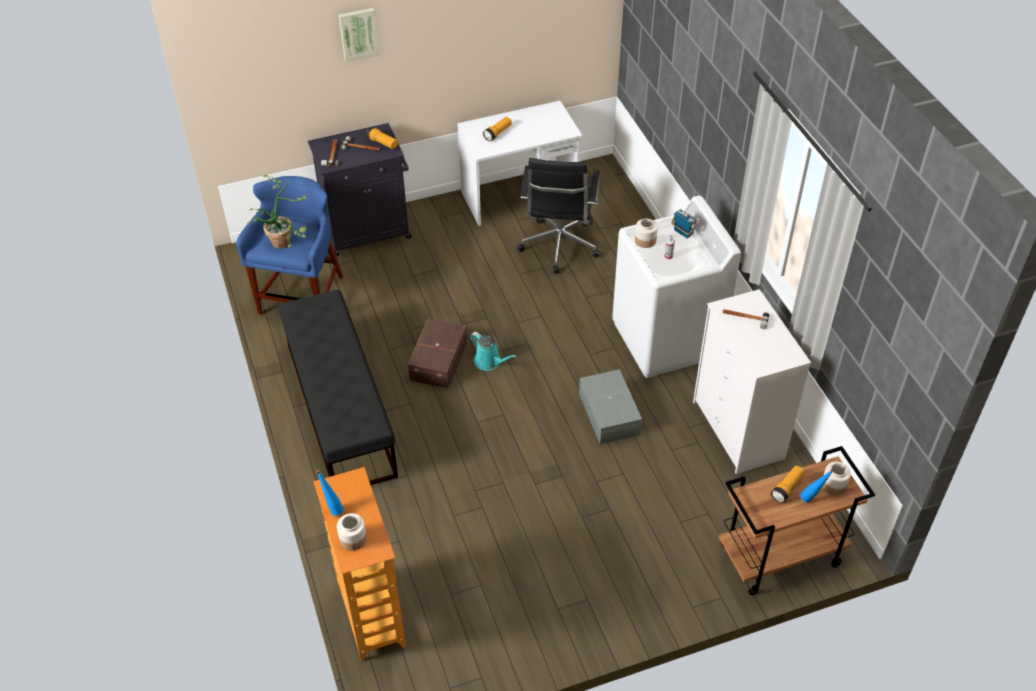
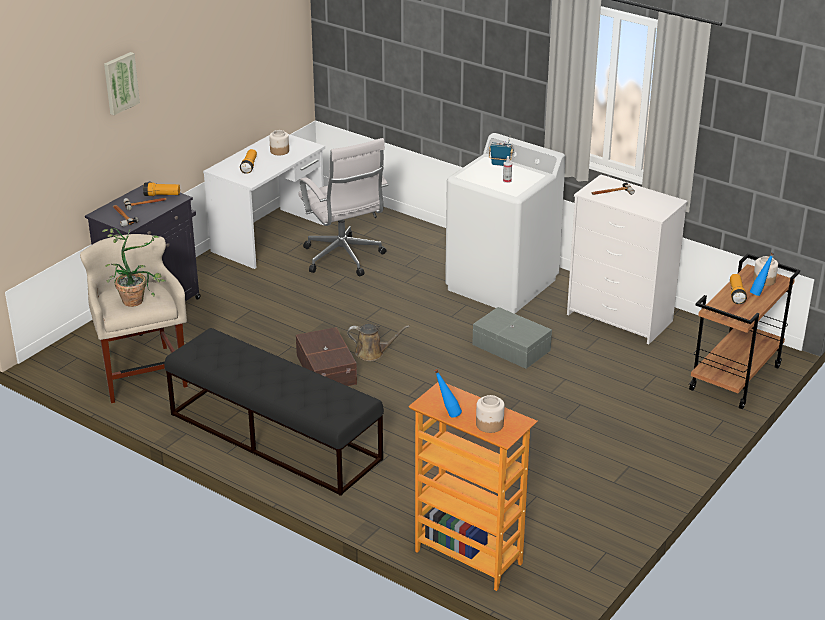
camera: 35 degrees left, 15 degrees down
blue stool [236,176,344,315] -> beige stool [80,234,188,404]
turquoise watering can [470,332,517,371] -> brown watering can [347,324,410,361]
black office chair [517,158,600,274] -> white office chair [298,138,388,277]
jar [635,219,658,248] -> jar moved to [269,130,289,155]

